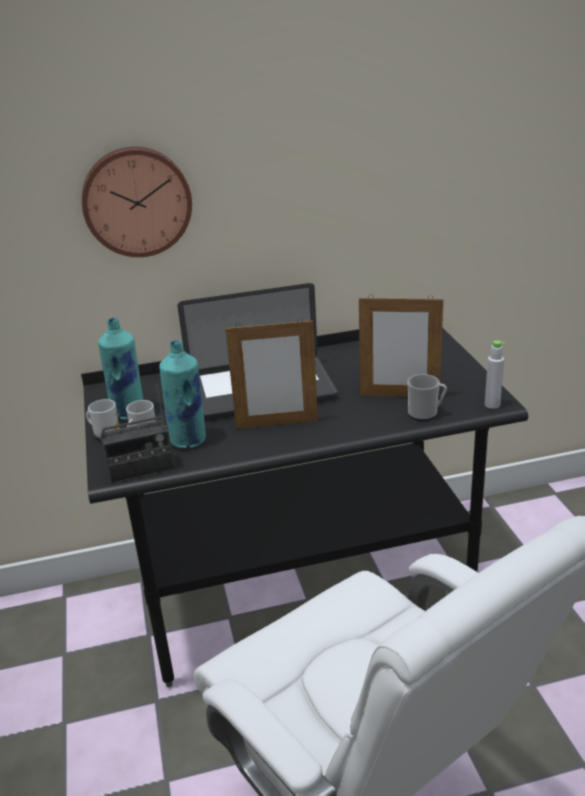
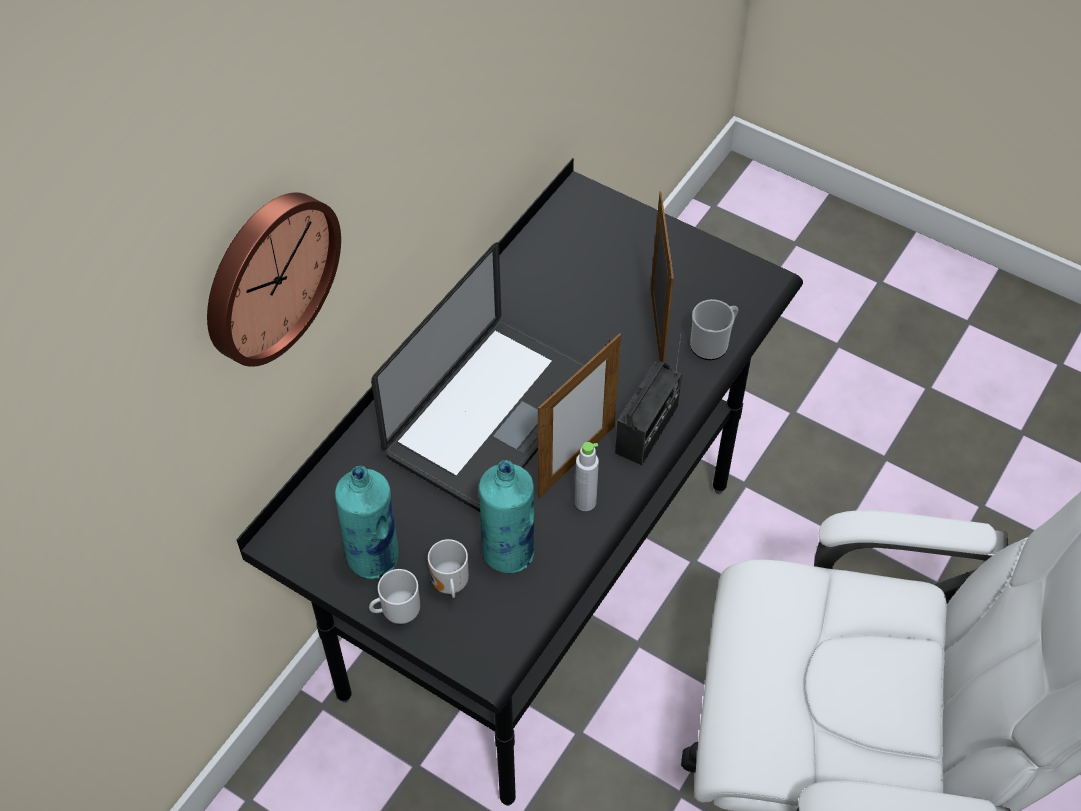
camera: 45 degrees left, 25 degrees up
radio [100,384,175,483] -> radio moved to [615,334,682,465]
picture frame [359,294,443,398] -> picture frame turned 60 degrees counterclockwise [650,192,674,362]
grey bottle [485,340,505,409] -> grey bottle moved to [575,442,599,511]

